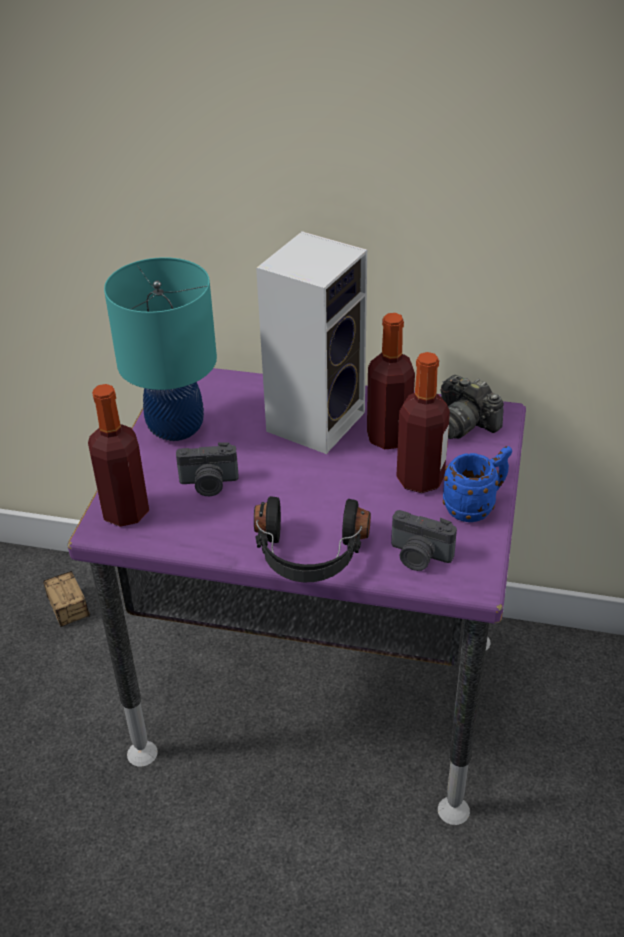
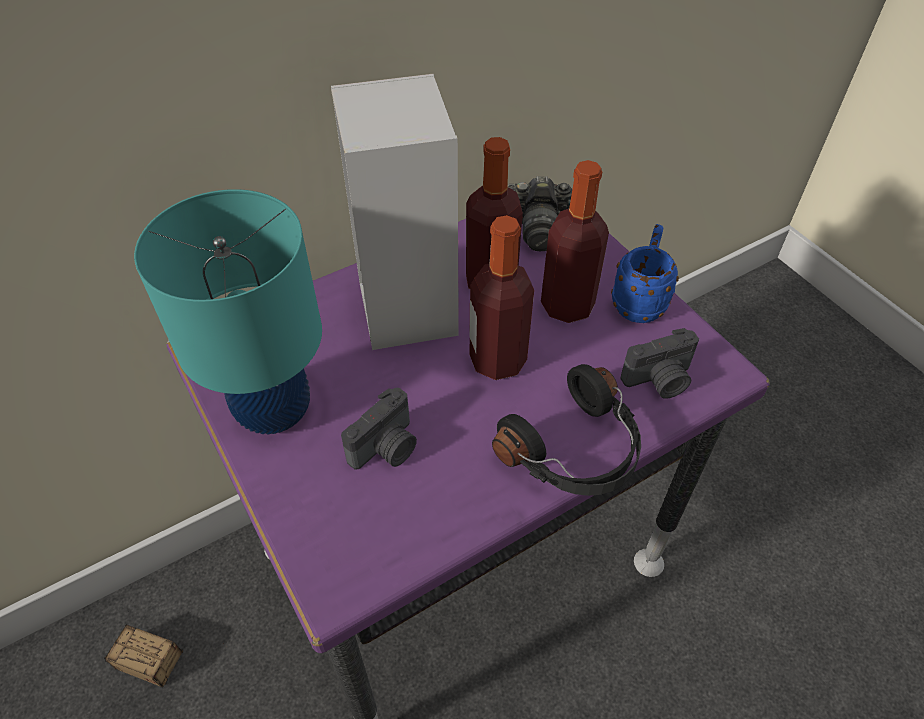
camera: 45 degrees left, 10 degrees up
bottle [88,384,149,527] -> bottle moved to [469,215,534,380]

